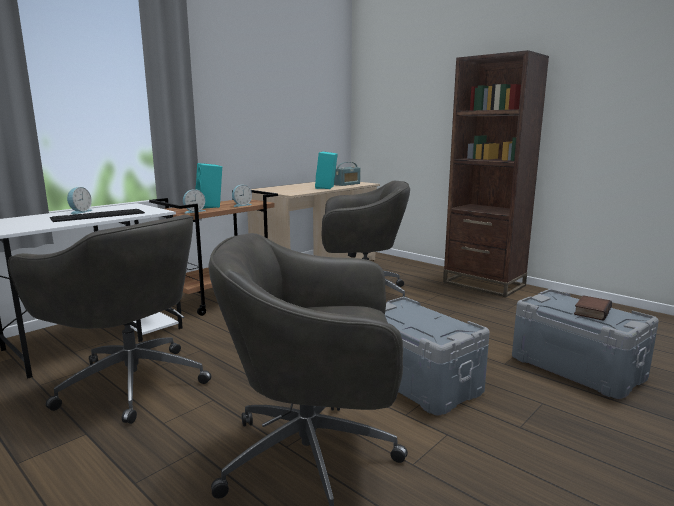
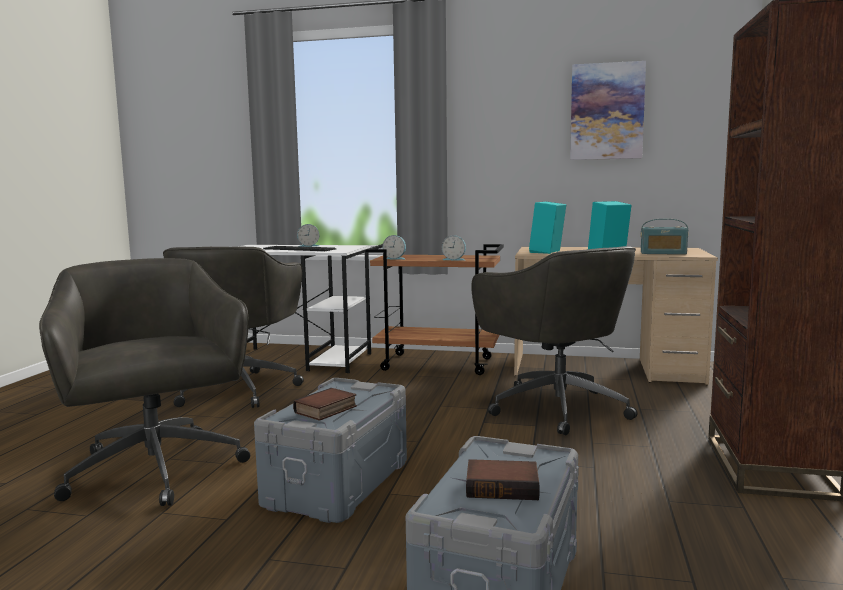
camera: 60 degrees right, 5 degrees down
turquoise speaker [195,163,222,209] -> turquoise speaker moved to [529,202,566,254]
none -> book [293,388,357,421]
none -> picture [570,61,646,160]

